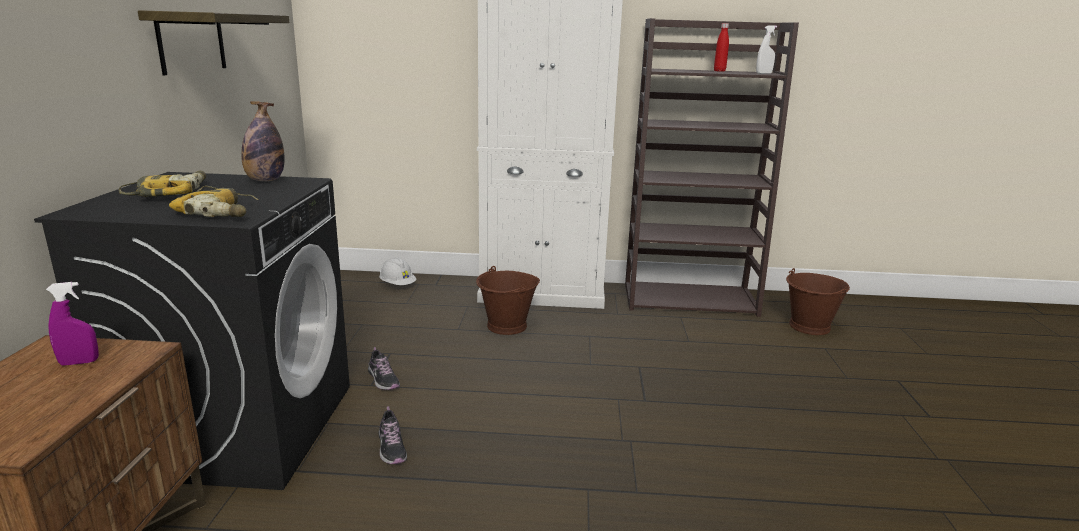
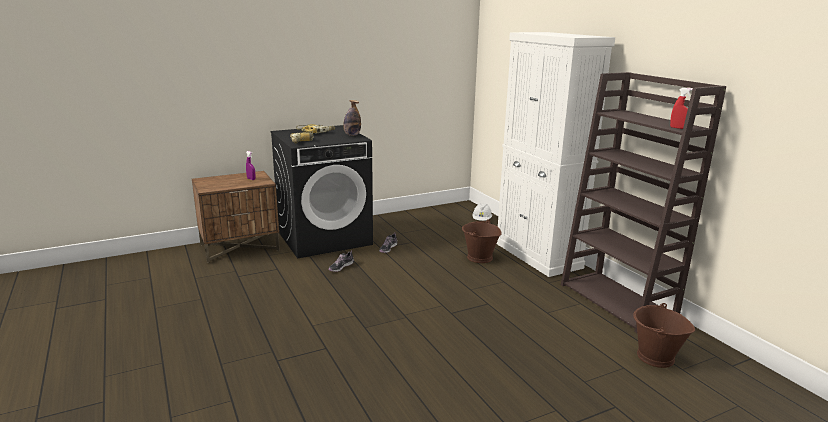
camera: 60 degrees right, 0 degrees up
shelf [138,10,290,75] -> none
red bottle [714,23,729,72] -> none
white spray bottle [756,25,777,74] -> red spray bottle [670,88,693,129]

